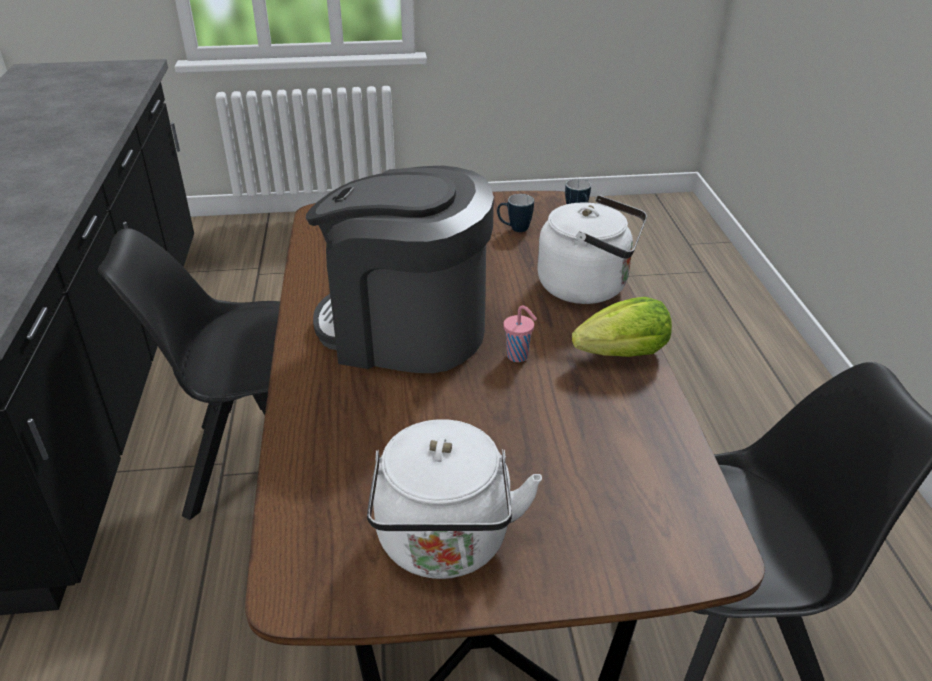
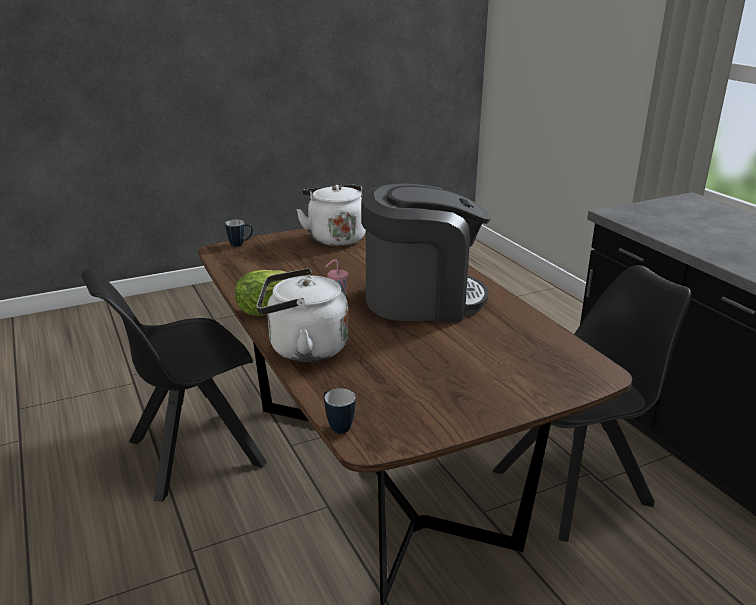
camera: 160 degrees right, 10 degrees down
mug [497,194,534,232] -> mug moved to [225,219,253,247]

